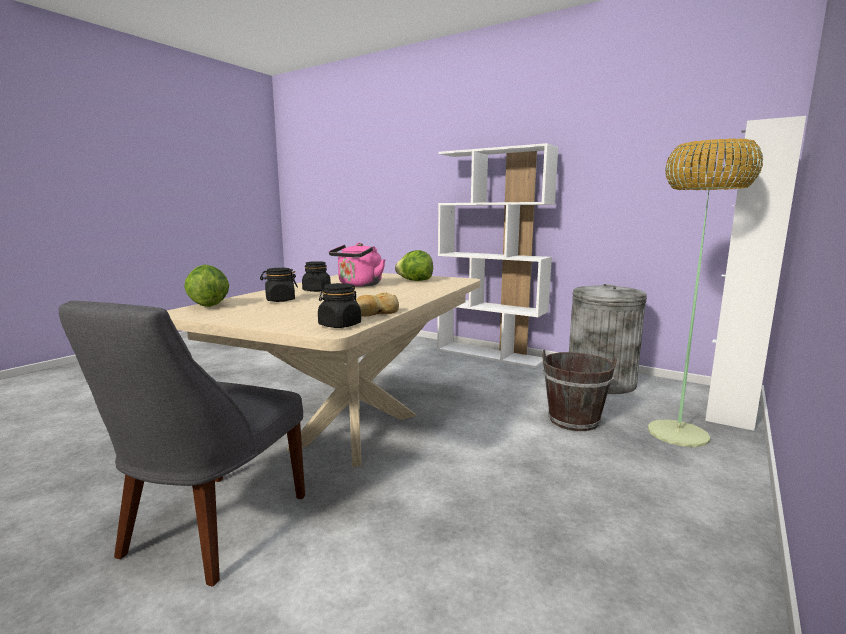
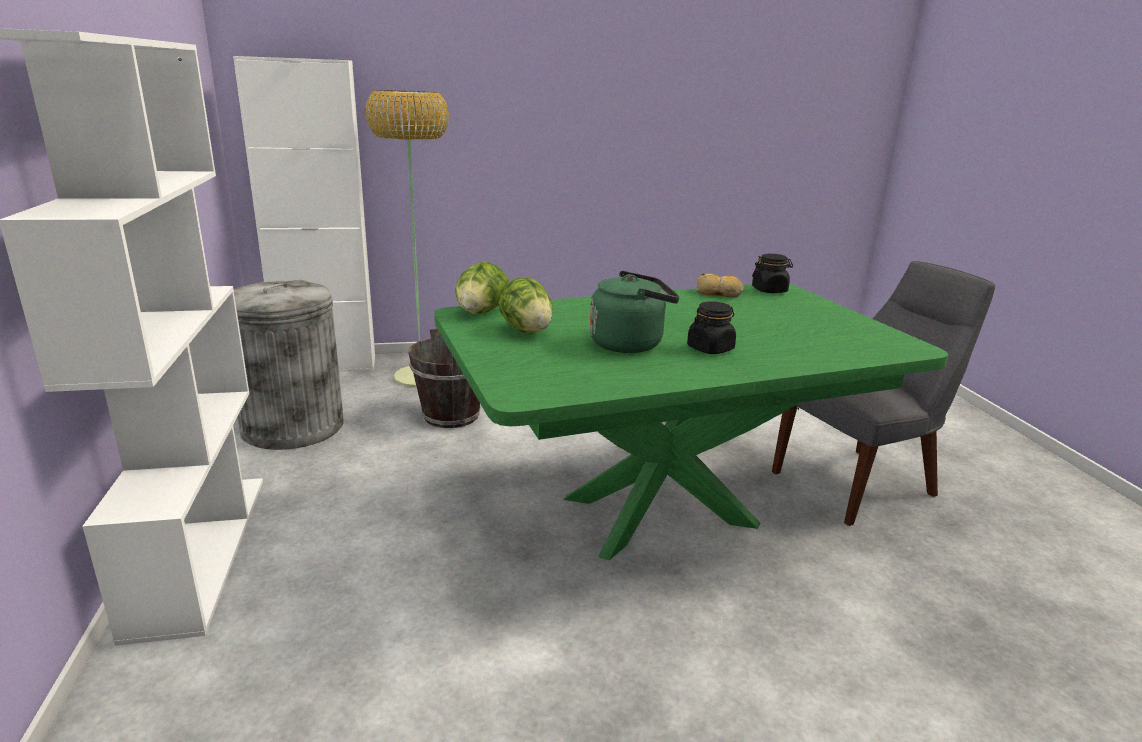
camera: 135 degrees left, 10 degrees up
beige dining table [167,273,481,467] -> green dining table [434,284,949,560]
lettuce [184,265,229,307] -> lettuce moved to [455,262,509,314]
black jar [260,268,298,302] -> none
pink kettle [329,243,385,287] -> green kettle [590,271,679,353]

